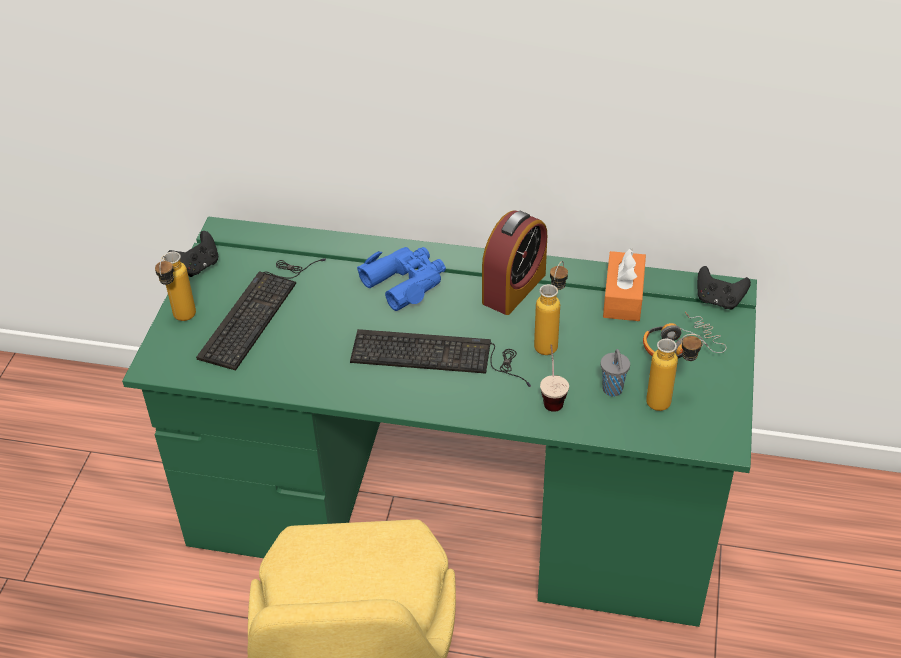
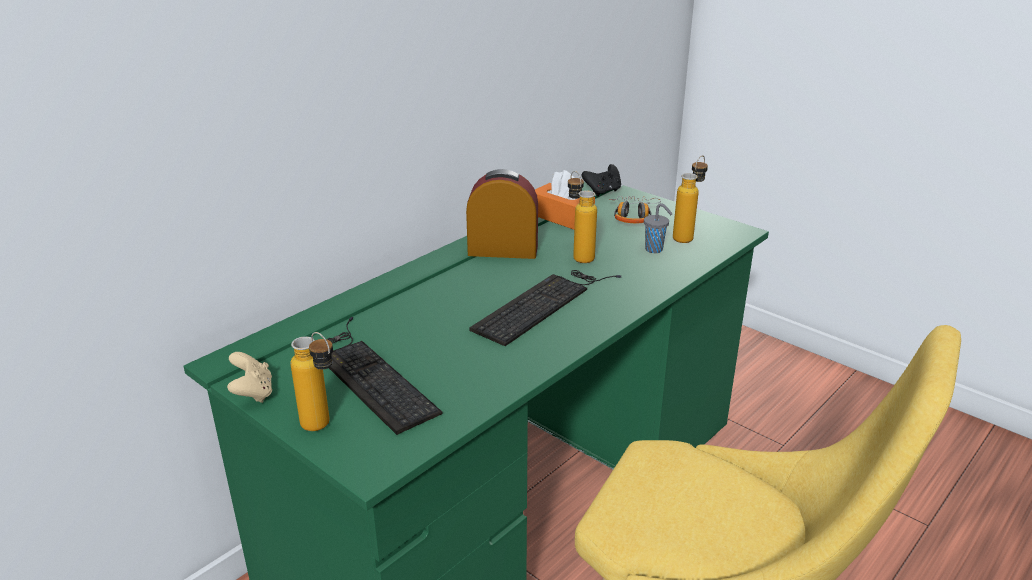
camera: 60 degrees left, 15 degrees down
black game controller [168,231,218,277] -> beige game controller [227,352,272,403]
blue binoculars [357,247,446,311] -> none
alarm clock [482,210,547,315] -> alarm clock turned 60 degrees counterclockwise [466,169,538,259]
cup [540,344,569,412] -> none

